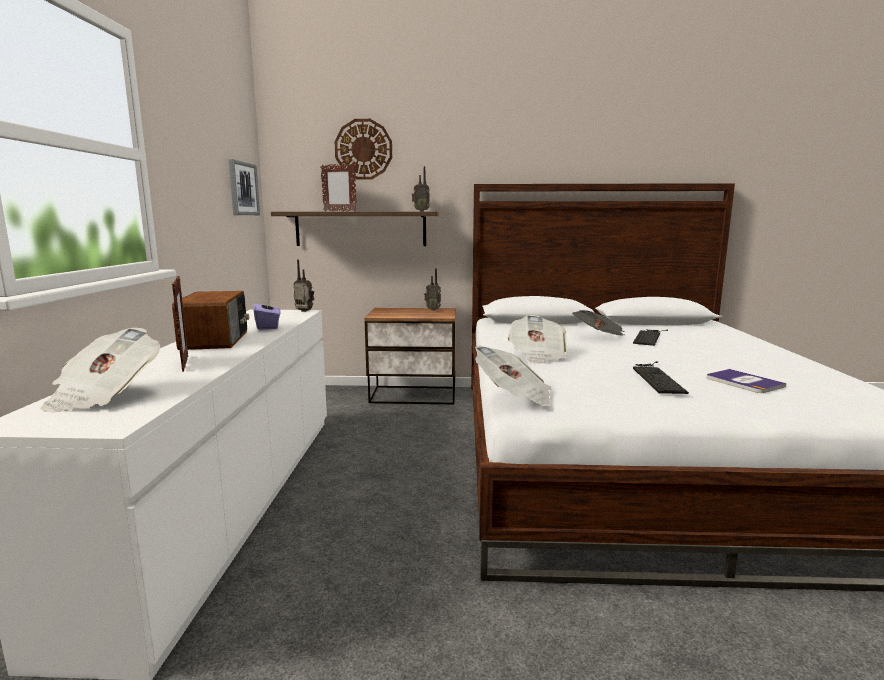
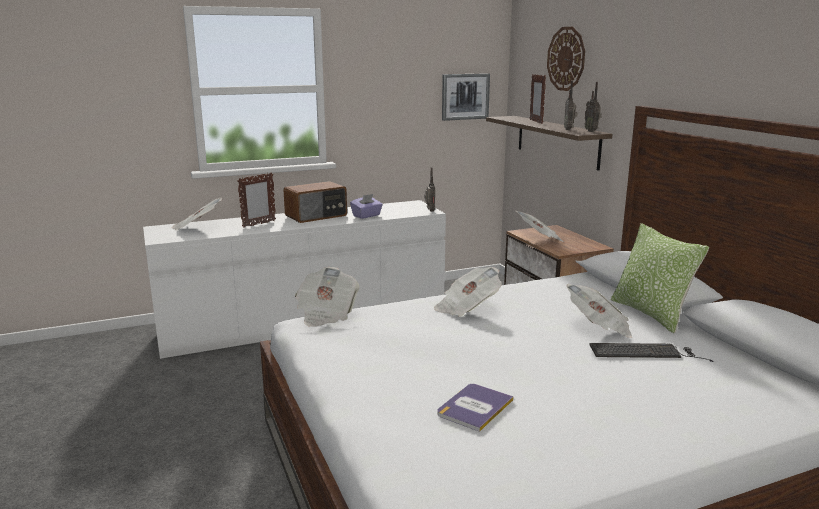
camera: 65 degrees right, 5 degrees up
radio [424,268,441,311] -> radio moved to [564,81,578,130]
keyboard [633,361,689,394] -> none
none -> newspaper [516,211,564,242]
none -> pillow [611,223,709,334]

